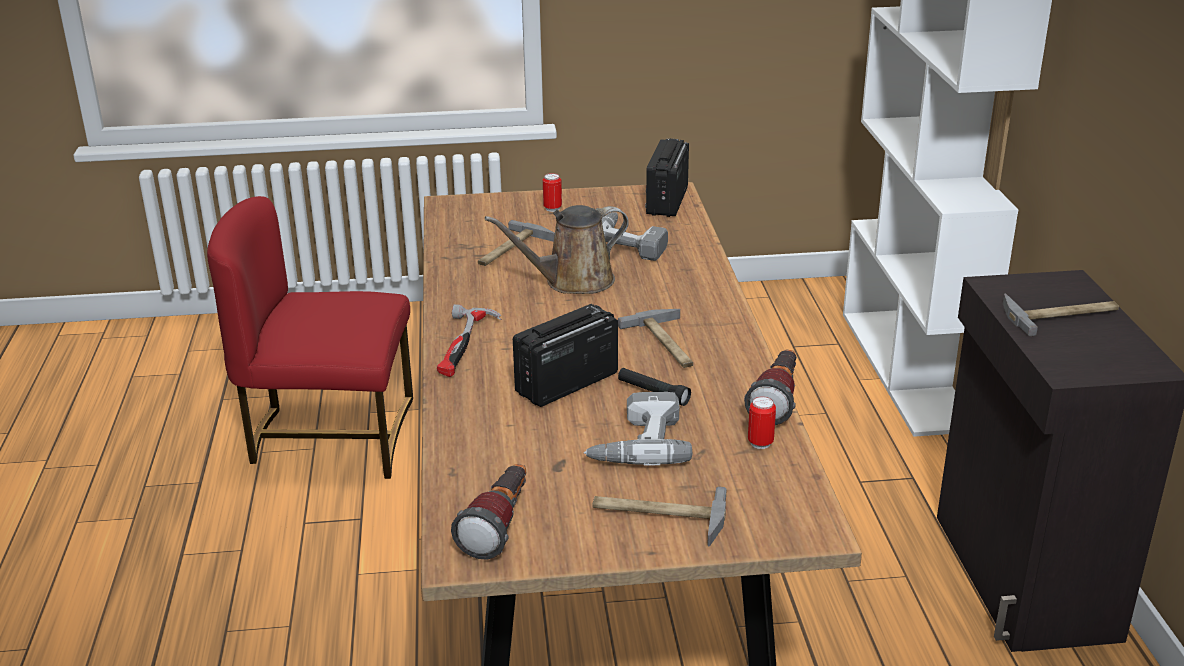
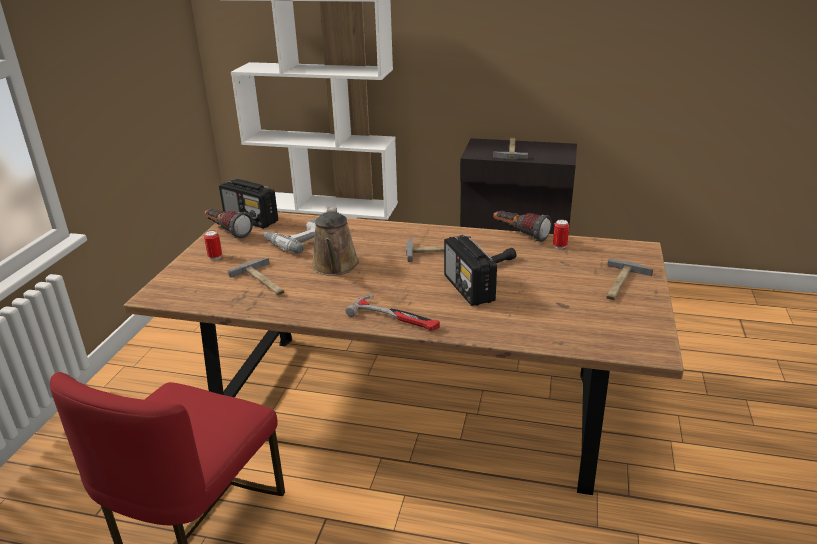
camera: 70 degrees left, 0 degrees up
flashlight [451,464,526,560] -> flashlight moved to [205,209,253,239]
power drill [584,392,692,466] -> none

